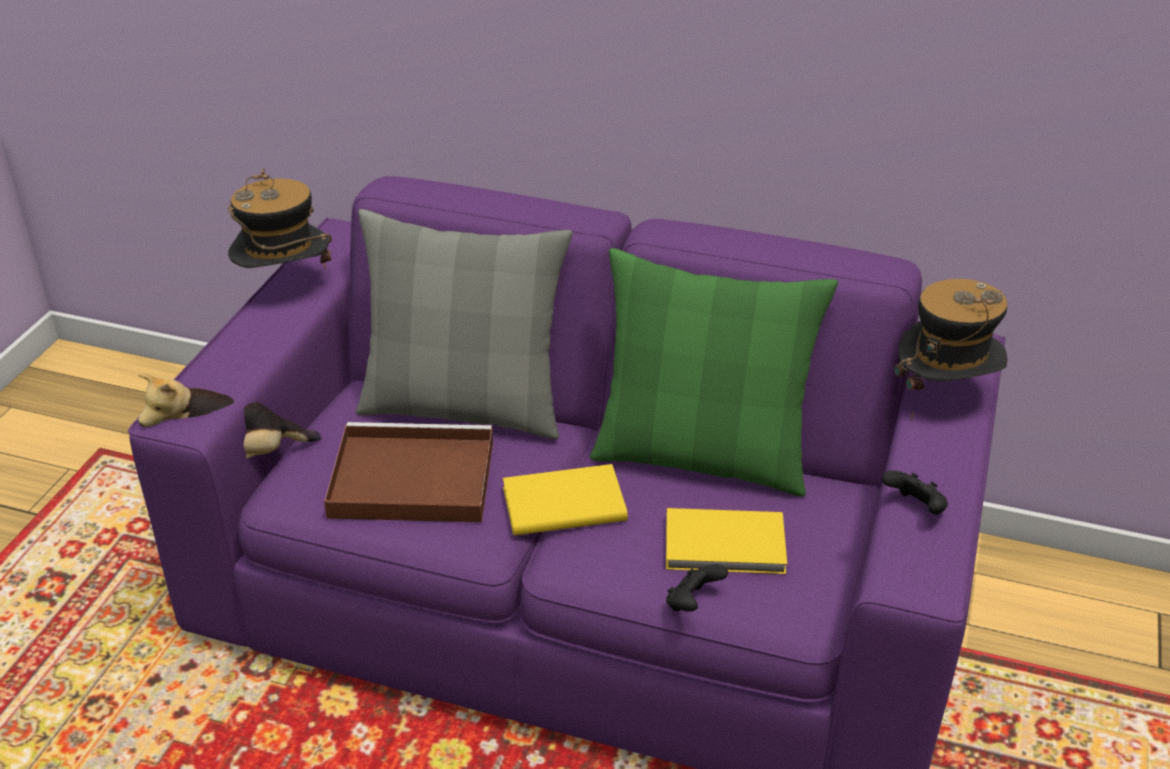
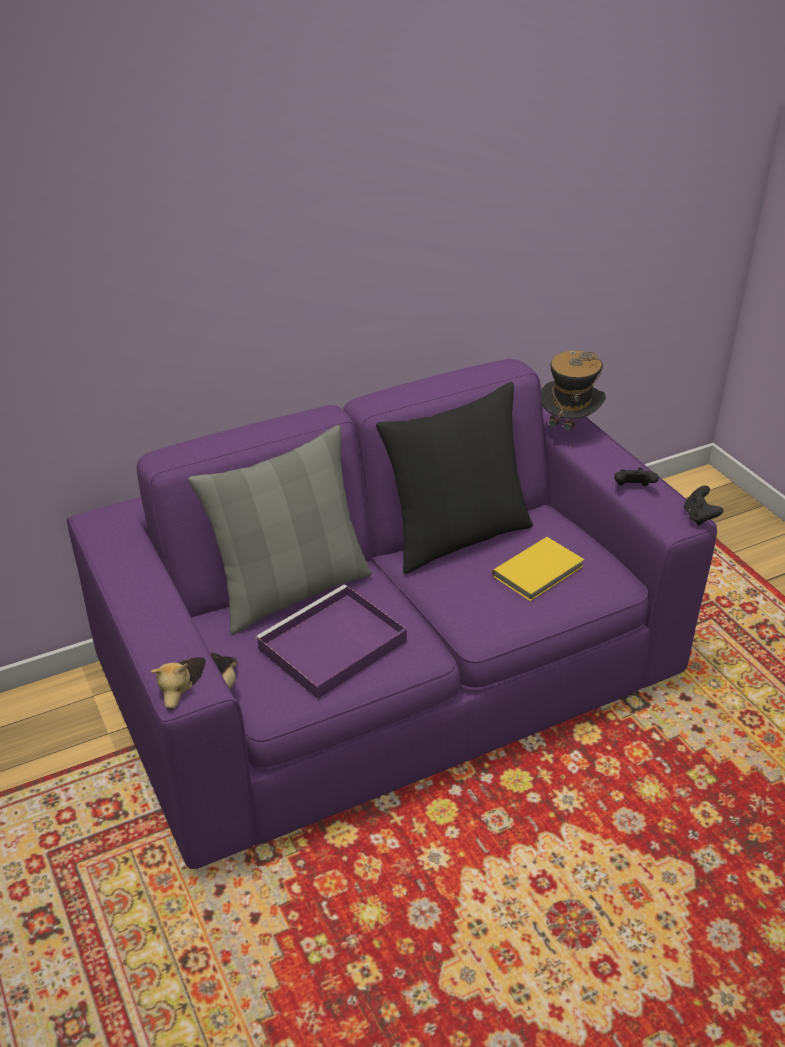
camera: 45 degrees left, 0 degrees up
hat [228,168,332,271] -> none
brown tray [324,422,493,522] -> purple tray [255,585,407,699]
yellow book [503,464,628,536] -> none
green pillow [590,248,838,497] -> black pillow [376,382,533,574]
black game controller [666,564,728,612] -> black game controller moved to [684,486,723,525]

